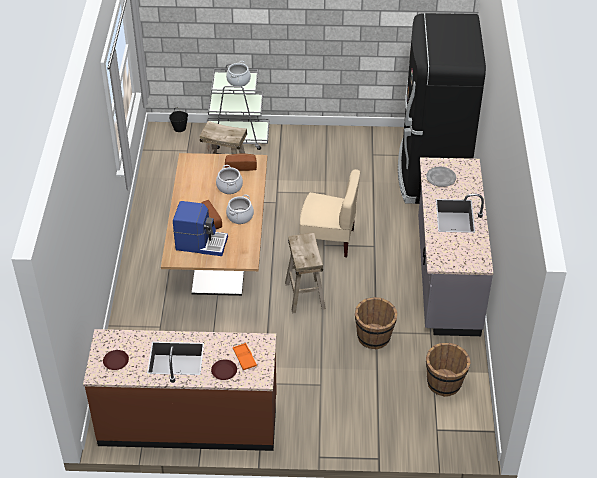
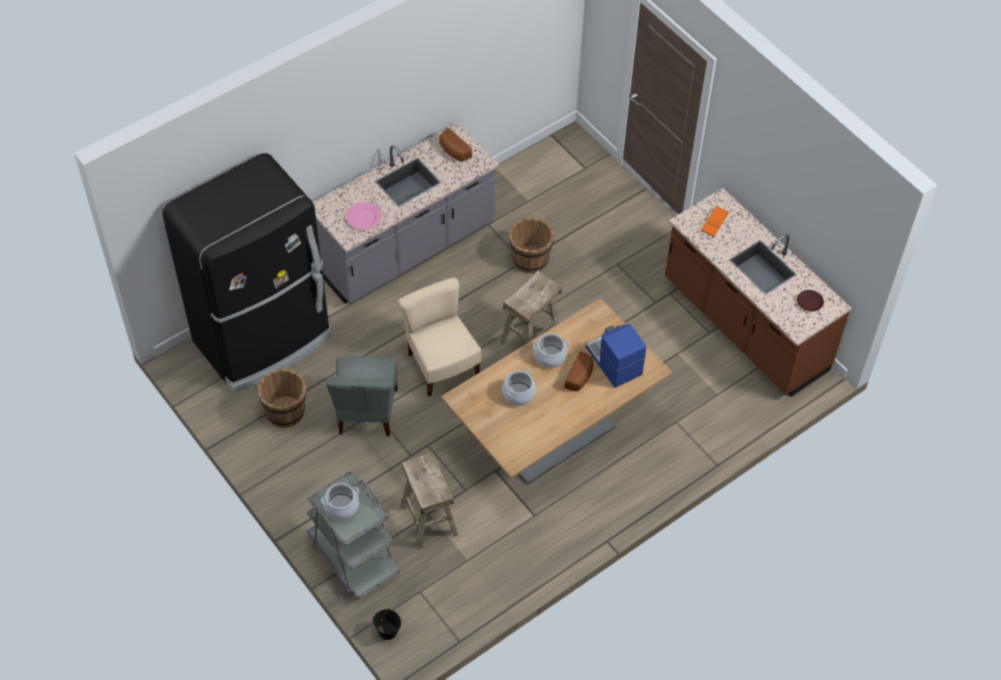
camera: 130 degrees left, 10 degrees up
brown plate [211,360,237,380] -> none
bread [225,154,257,171] -> bread moved to [439,128,472,162]
grey plate [426,167,456,187] -> pink plate [346,203,382,230]
brown bucket [426,343,471,397] -> brown bucket moved to [257,368,307,427]
none -> grey chair [326,356,398,436]

